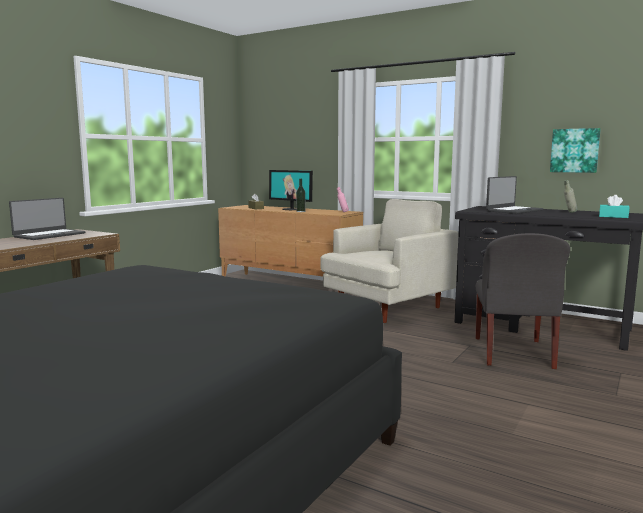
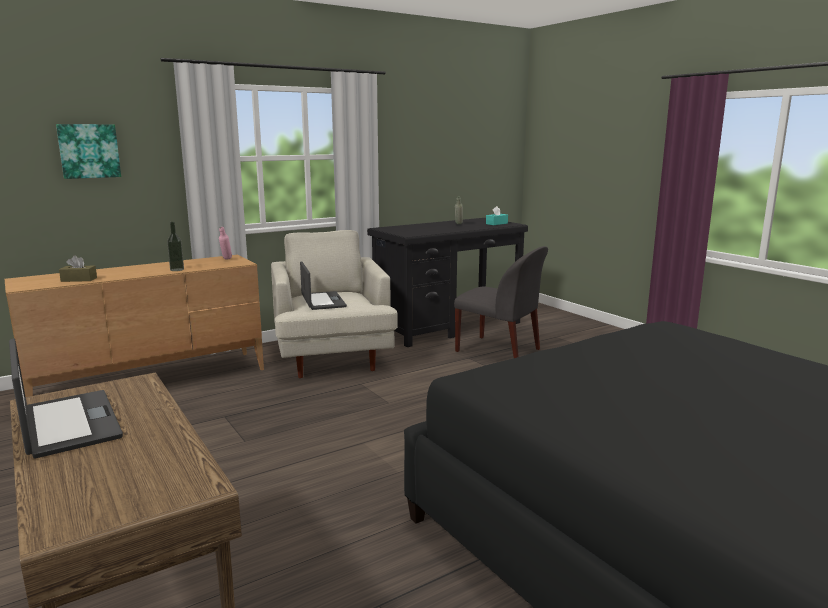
camera: 65 degrees left, 5 degrees up
monitor [269,170,313,210] -> none
laptop [486,176,543,214] -> laptop moved to [300,261,347,310]
picture [550,128,601,173] -> picture moved to [56,124,121,179]

